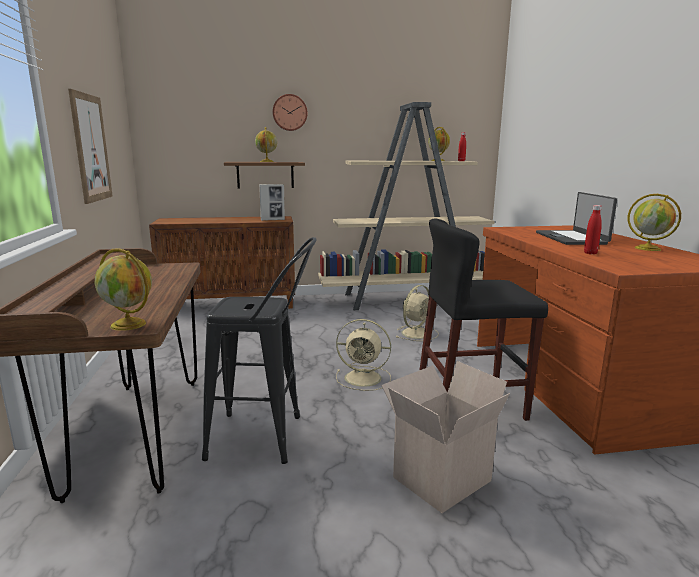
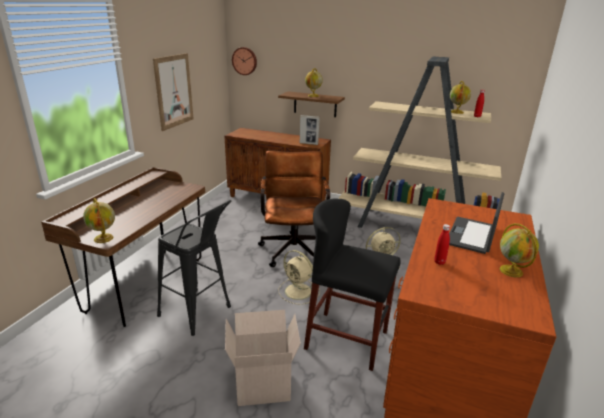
camera: 30 degrees right, 10 degrees up
wall clock [273,94,308,131] -> wall clock moved to [232,47,257,75]
none -> brown office chair [258,151,330,267]

